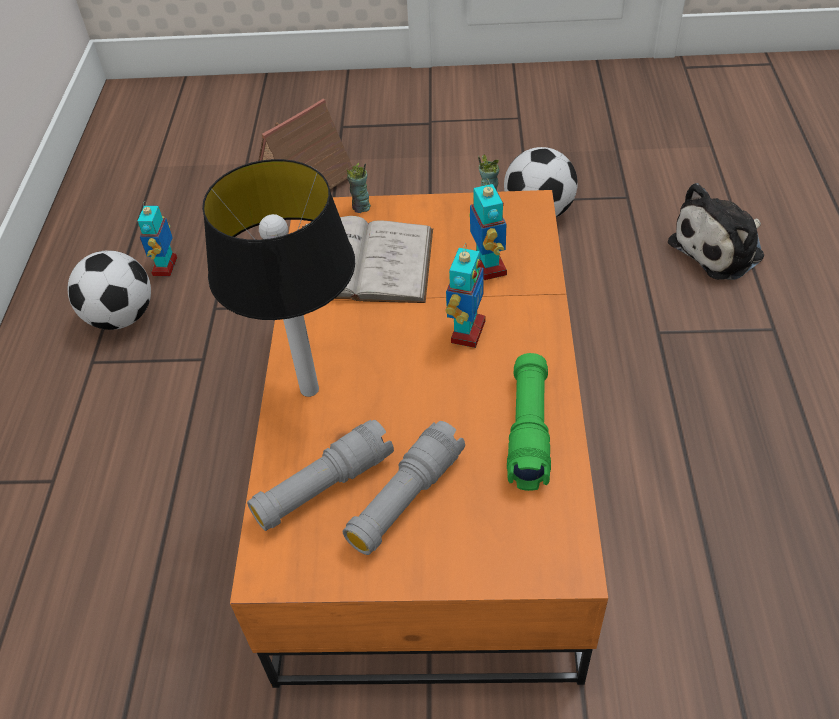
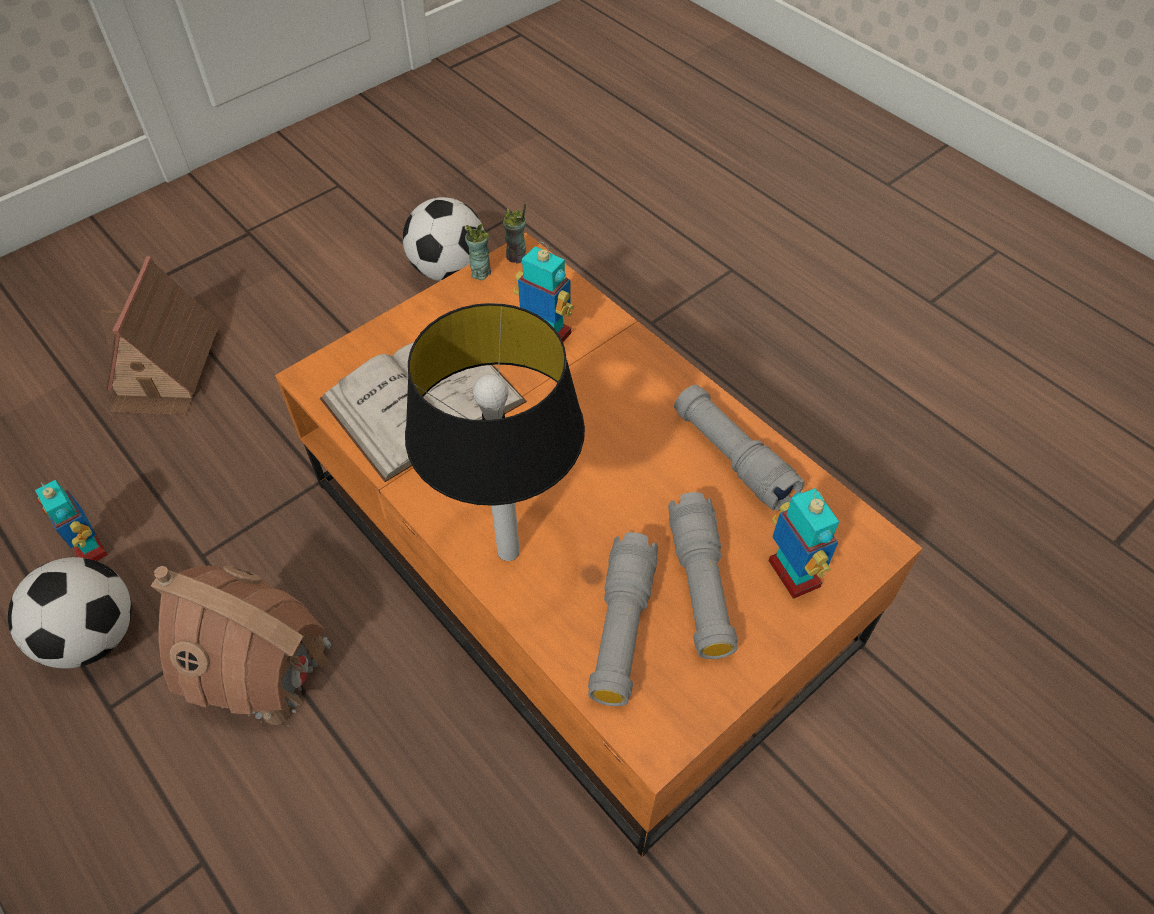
camera: 45 degrees left, 5 degrees up
cup [347,163,371,213] -> cup moved to [503,203,527,264]
toy robot [445,243,486,348] -> toy robot moved to [769,488,839,599]
green flashlight [507,353,551,491] -> grey flashlight [674,385,805,511]
plush toy [668,183,764,280] -> none
none -> toy house [151,565,331,727]

